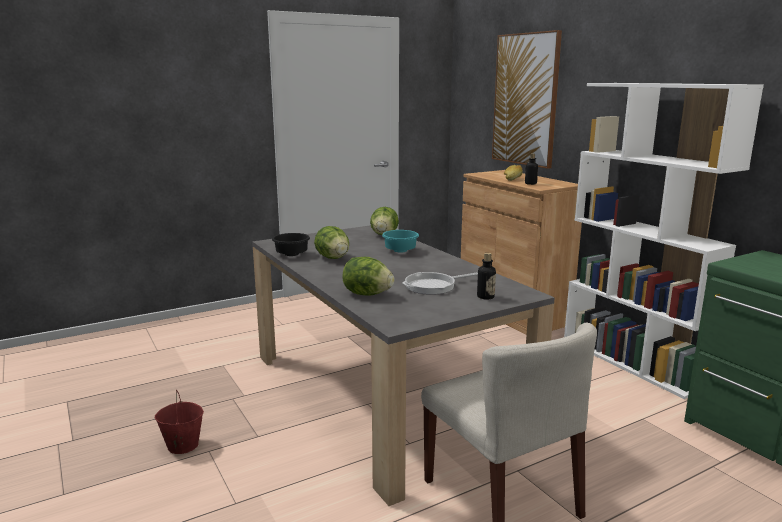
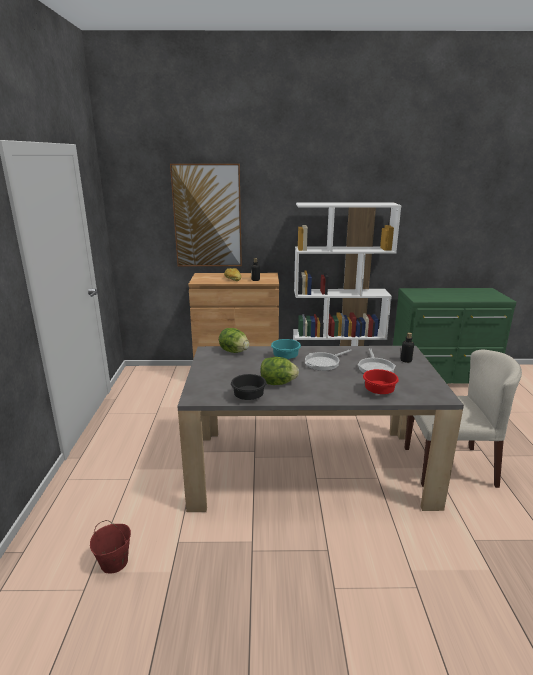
camera: 60 degrees left, 5 degrees up
red bucket [155,390,204,454] -> red bucket moved to [90,520,131,574]
lettuce [342,257,395,295] -> red bowl [363,369,399,394]
none -> frying pan [305,349,352,371]

